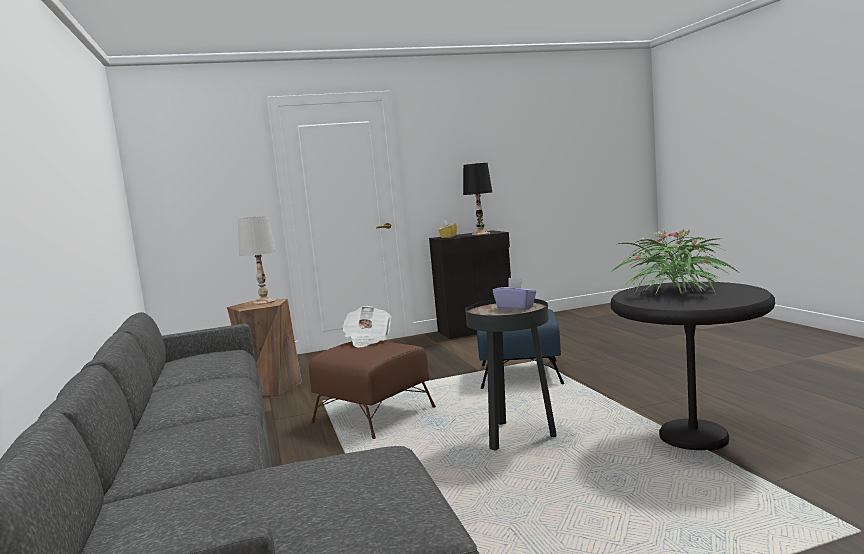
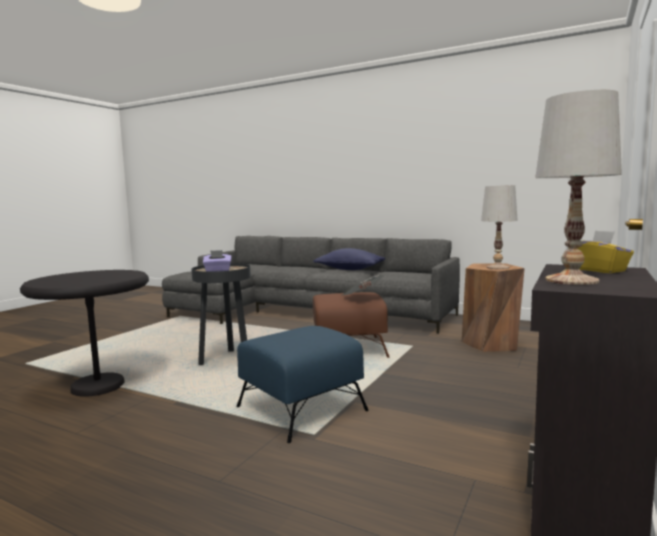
camera: 135 degrees right, 0 degrees up
black table lamp [463,163,492,235] -> white table lamp [535,90,622,285]
potted plant [610,228,738,296] -> none
none -> blue pillow [313,248,385,270]

